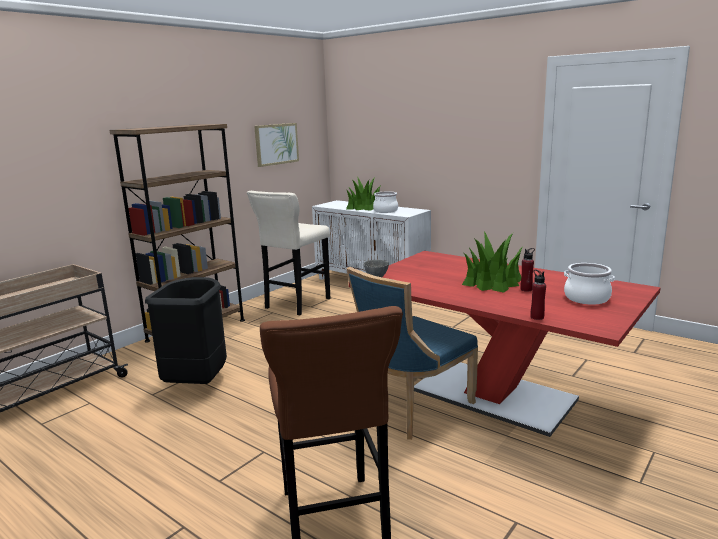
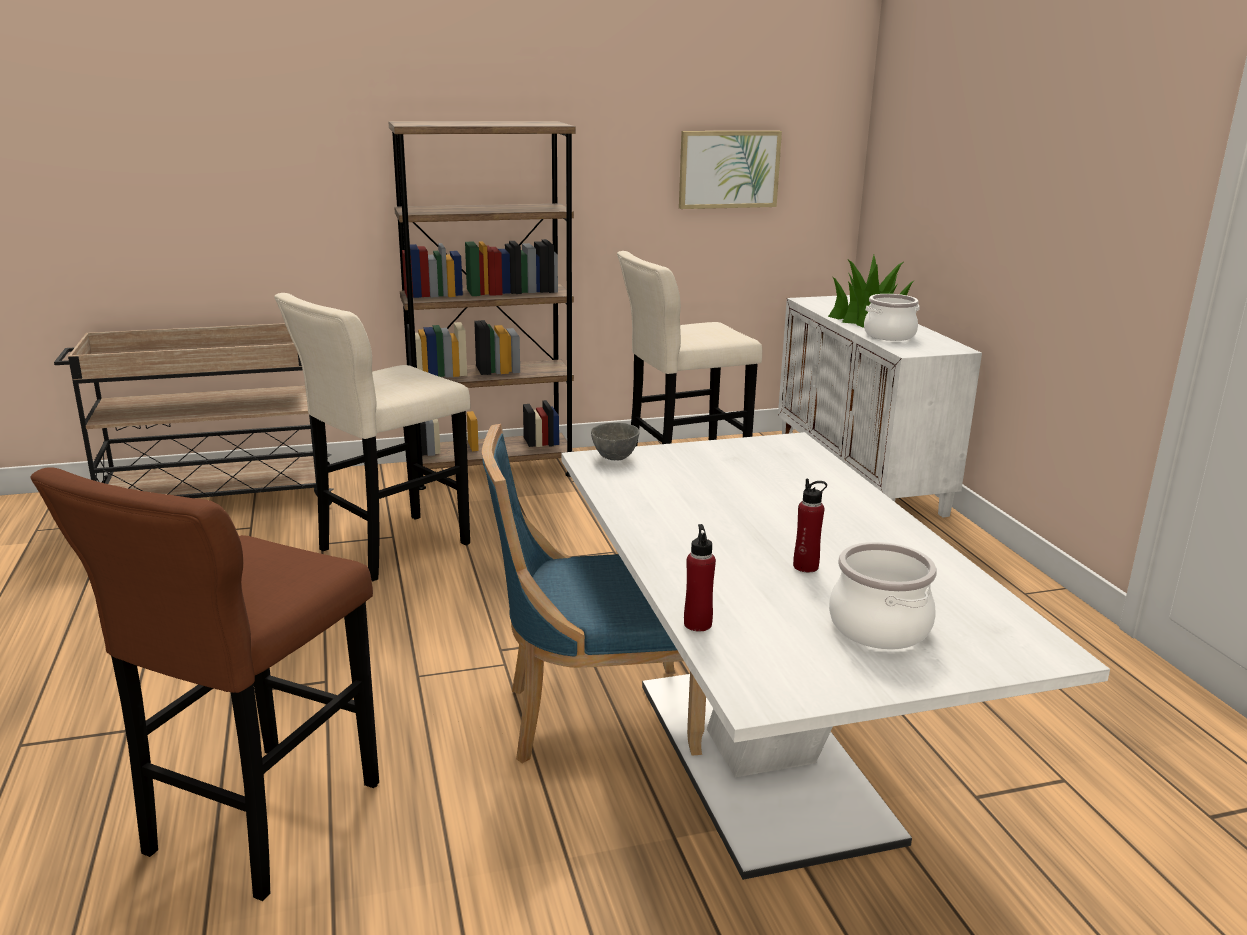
camera: 35 degrees right, 5 degrees up
black trash can [145,277,227,384] -> beige stool [274,293,471,582]
red dining table [349,251,661,437] -> white dining table [561,432,1110,880]
potted plant [462,231,522,293] -> none

